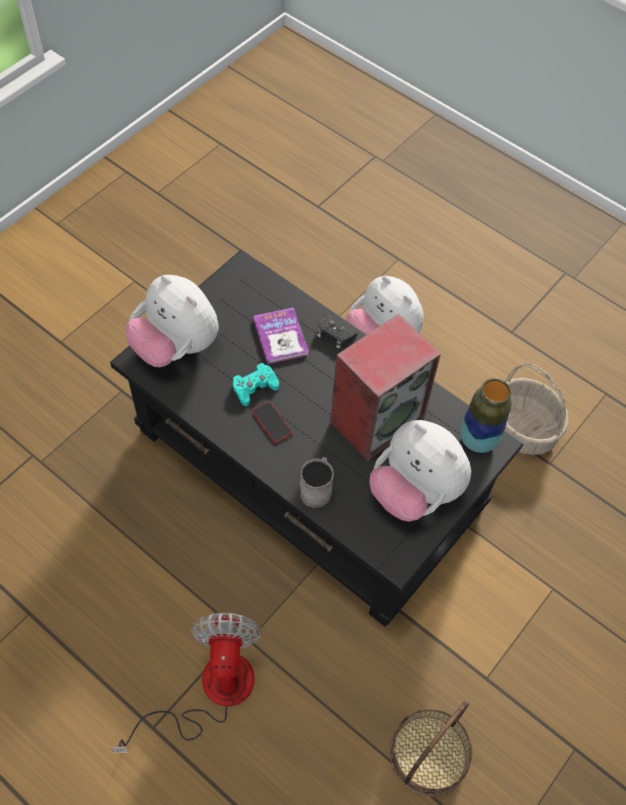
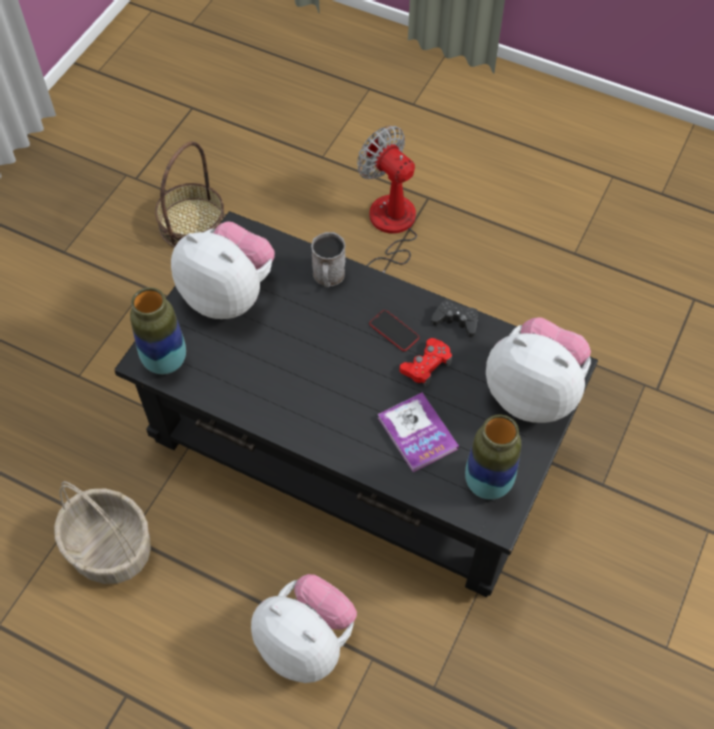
camera: 170 degrees right, 0 degrees up
fan [110,613,262,753] -> fan turned 150 degrees clockwise [357,126,417,273]
turquoise game controller [233,363,279,406] -> red game controller [399,338,452,387]
black game controller [317,313,358,349] -> black game controller moved to [431,299,478,337]
speaker [330,314,441,461] -> none
none -> vase [465,414,521,500]

